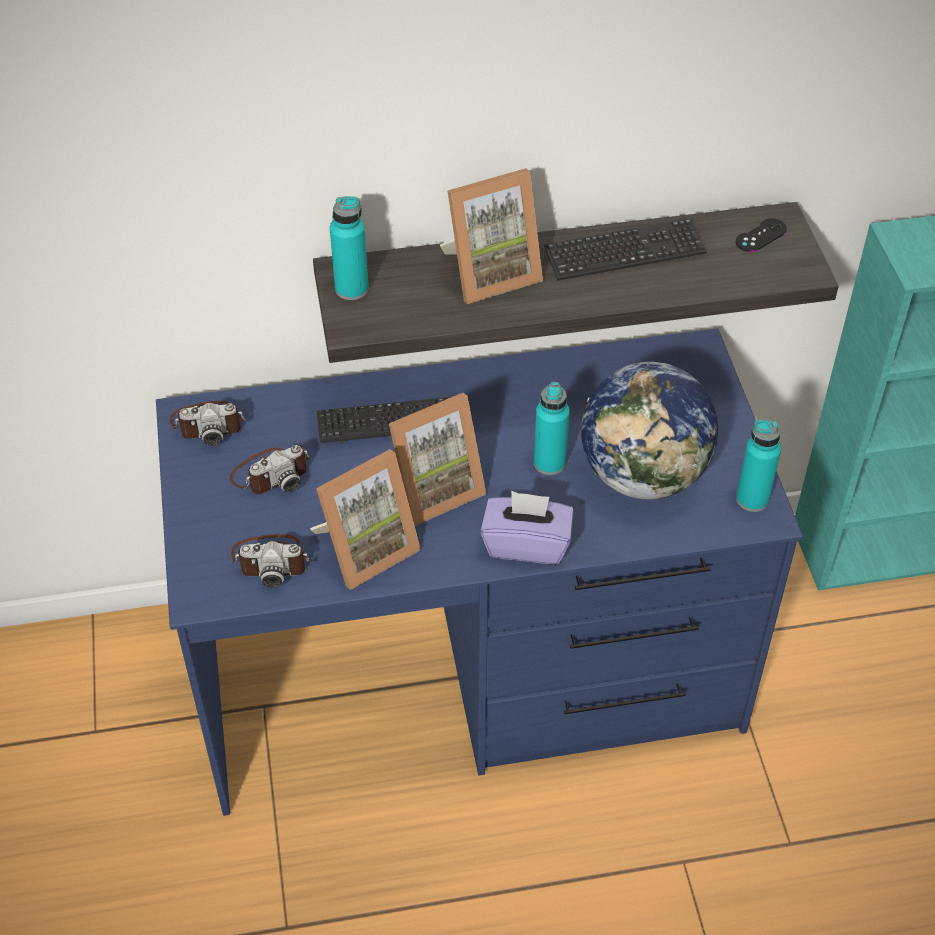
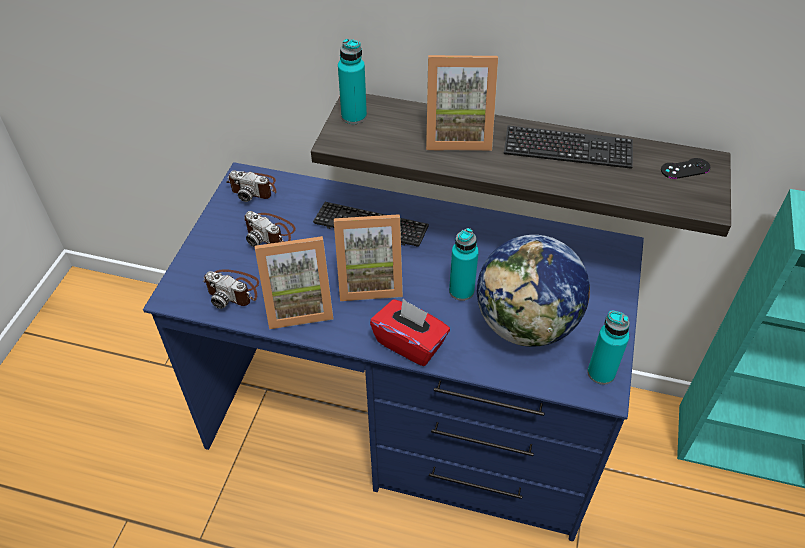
camera: 25 degrees right, 0 degrees up
camera [229,445,311,494] -> camera turned 45 degrees clockwise [244,211,296,247]
purple tissue box [480,491,574,564] -> red tissue box [370,299,450,366]

